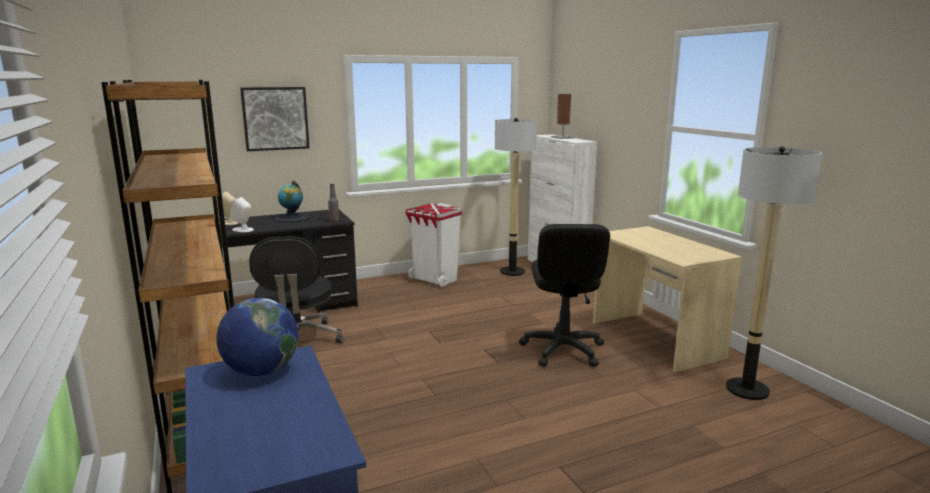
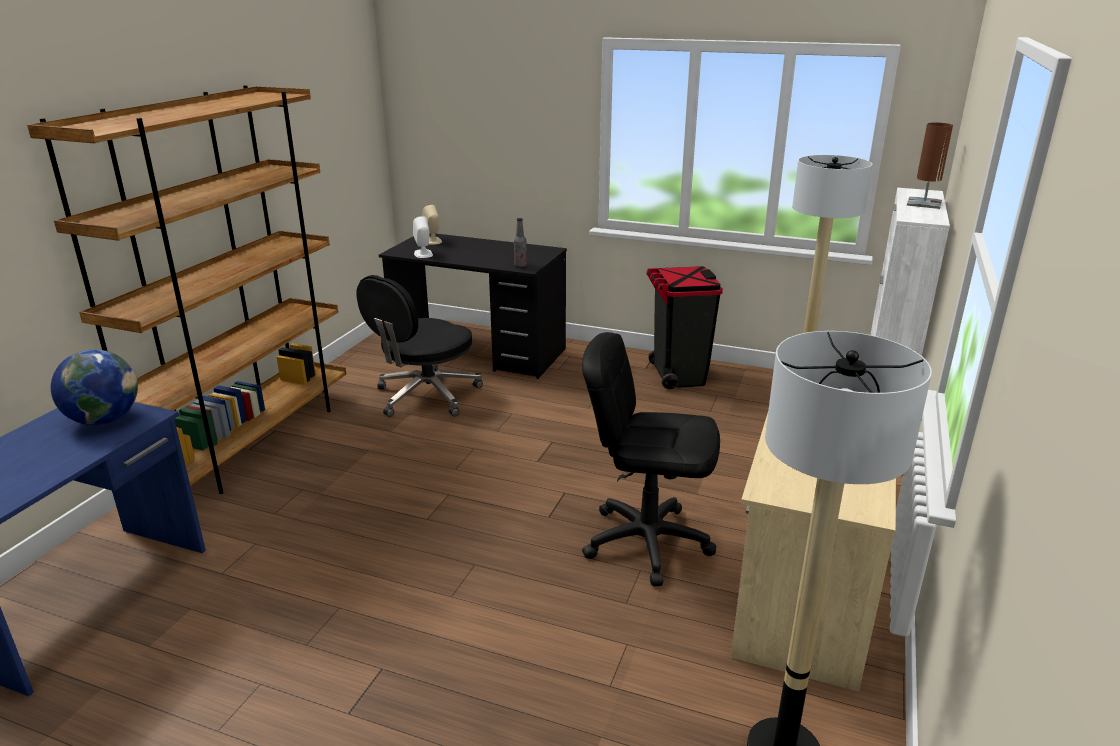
camera: 45 degrees right, 10 degrees up
picture [240,87,310,151] -> none
globe [275,181,309,222] -> none
white trash can [405,203,462,287] -> black trash can [646,266,723,389]
black office chair [519,224,610,367] -> black office chair turned 60 degrees clockwise [582,332,720,586]

